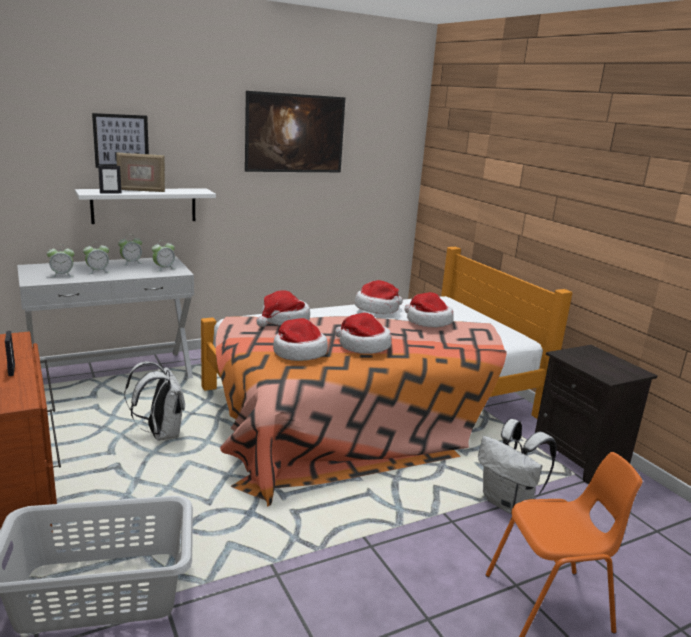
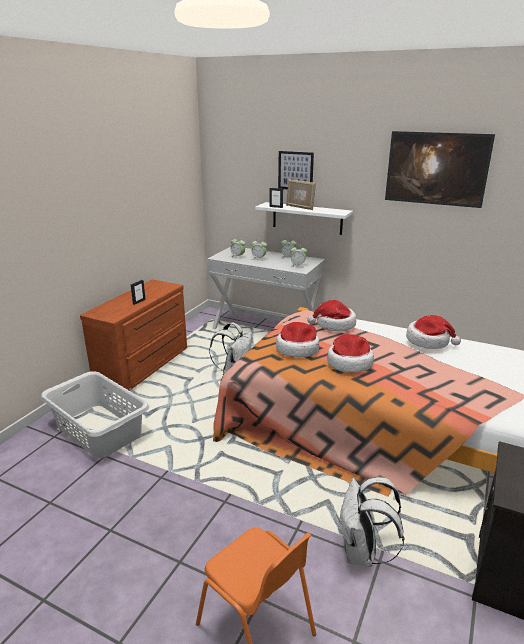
camera: 55 degrees right, 5 degrees up
hat [405,292,454,327] -> none

